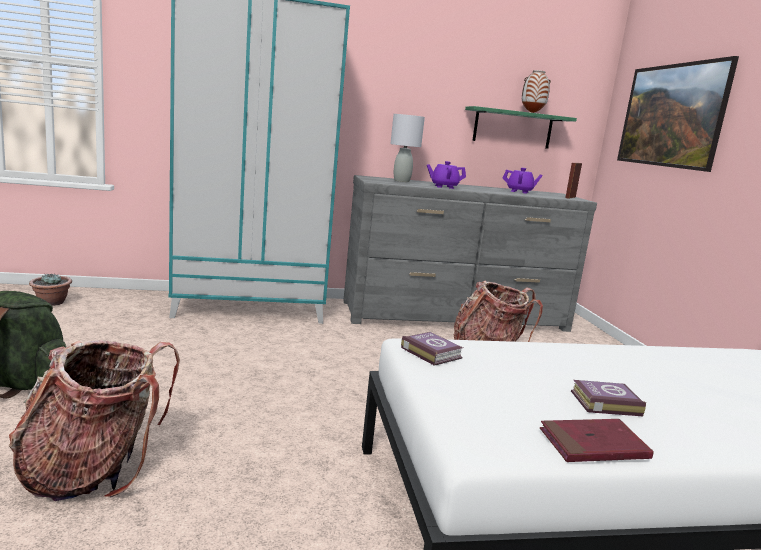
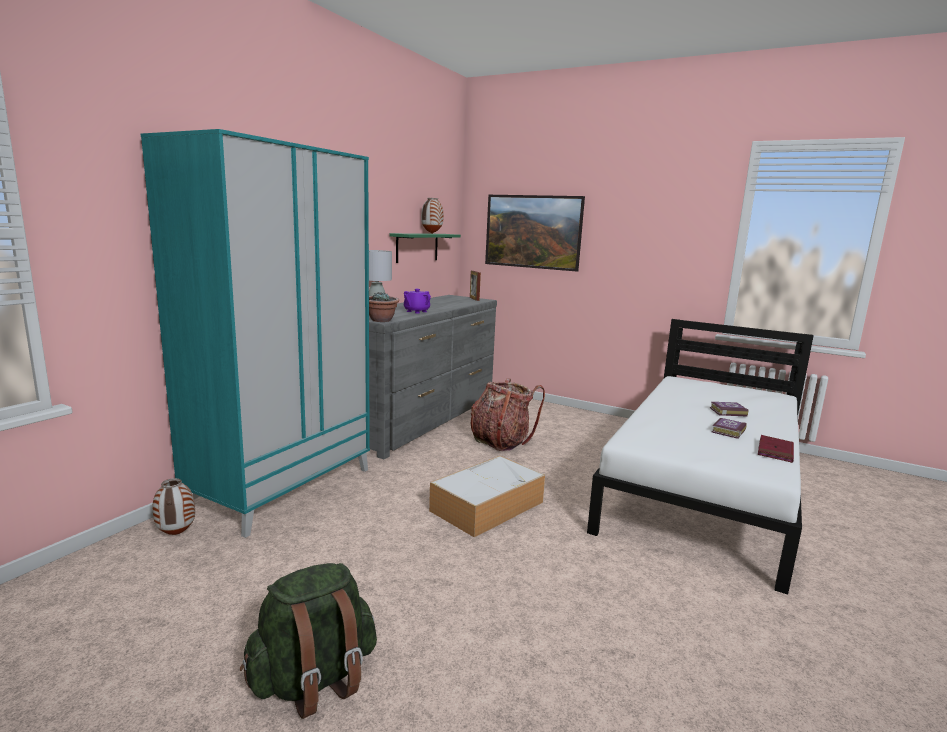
camera: 50 degrees left, 0 degrees up
backpack [9,340,180,501] -> none
potted plant [29,273,72,306] -> potted plant moved to [369,292,399,322]
book [401,332,463,366] -> book moved to [710,402,749,416]
purple teapot [503,168,543,194] -> none
none -> vase [153,478,195,535]
none -> storage box [429,456,545,537]

